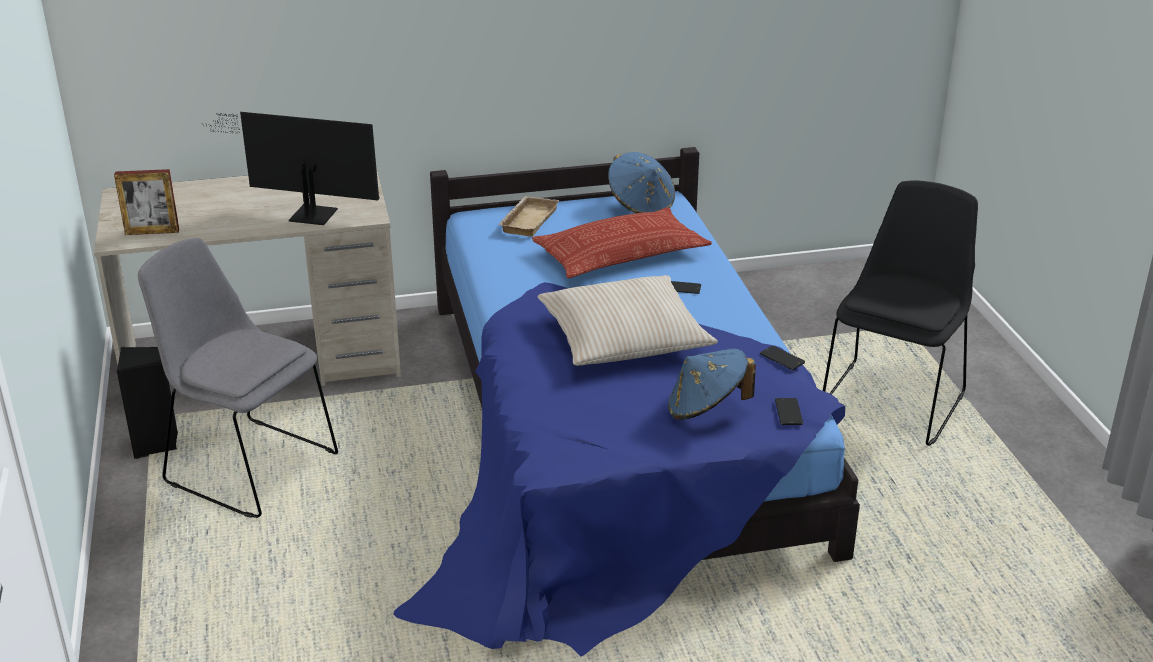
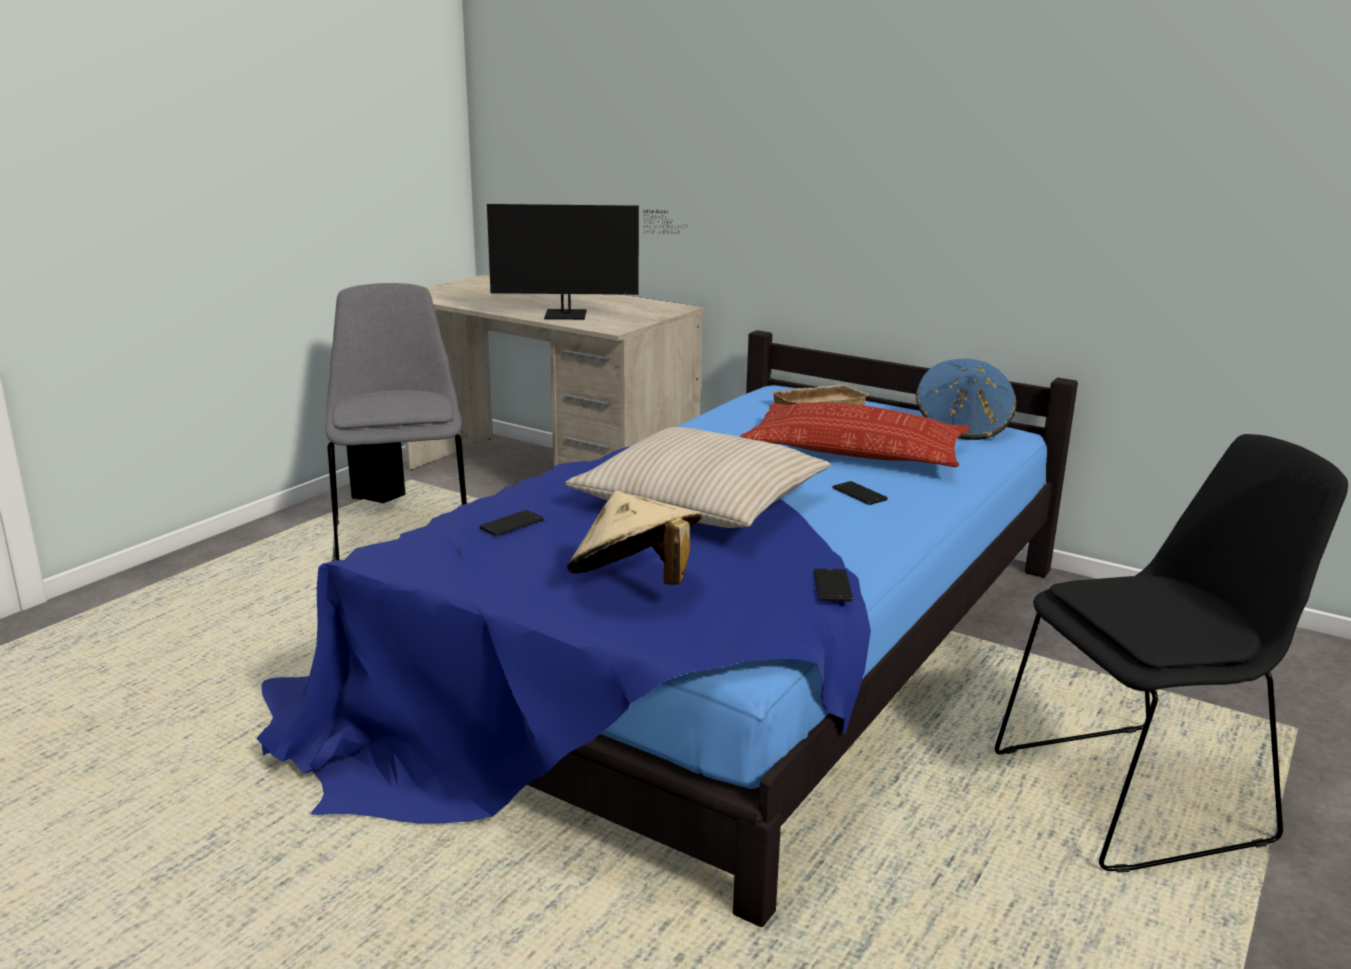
camera: 45 degrees right, 10 degrees down
picture frame [114,169,179,235] -> none
monitor [201,112,380,225] -> monitor turned 120 degrees clockwise [487,204,685,320]
blue hat [668,349,756,420] -> beige hat [567,491,702,585]
phone [775,398,803,425] -> phone moved to [479,510,544,536]

